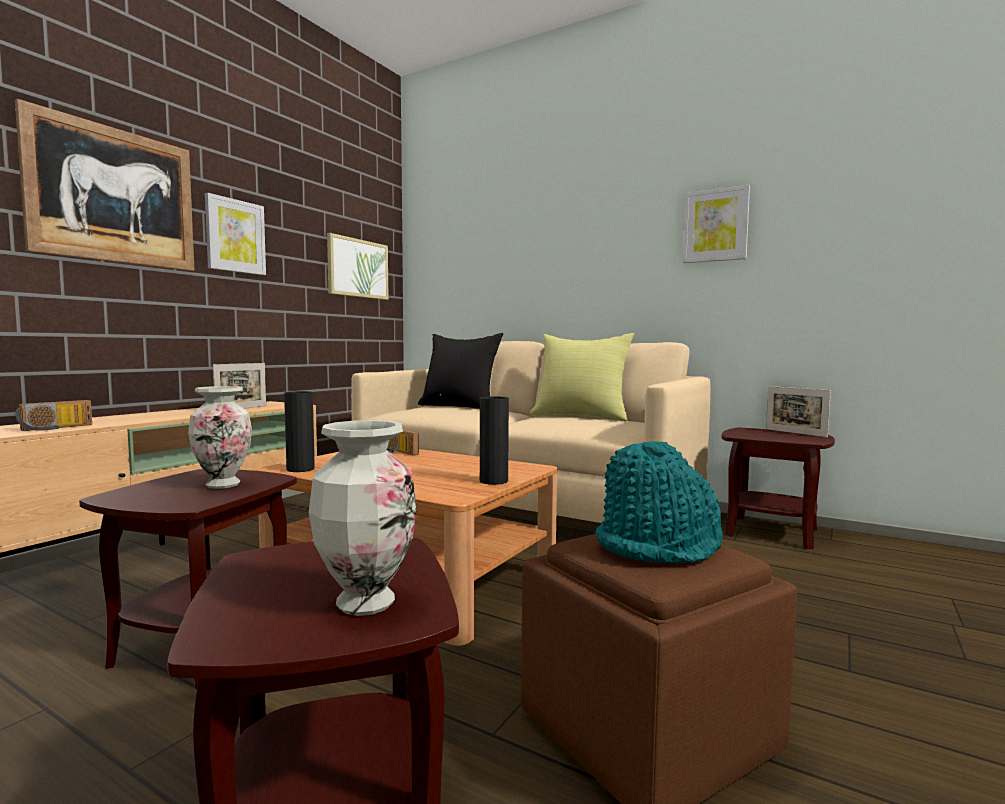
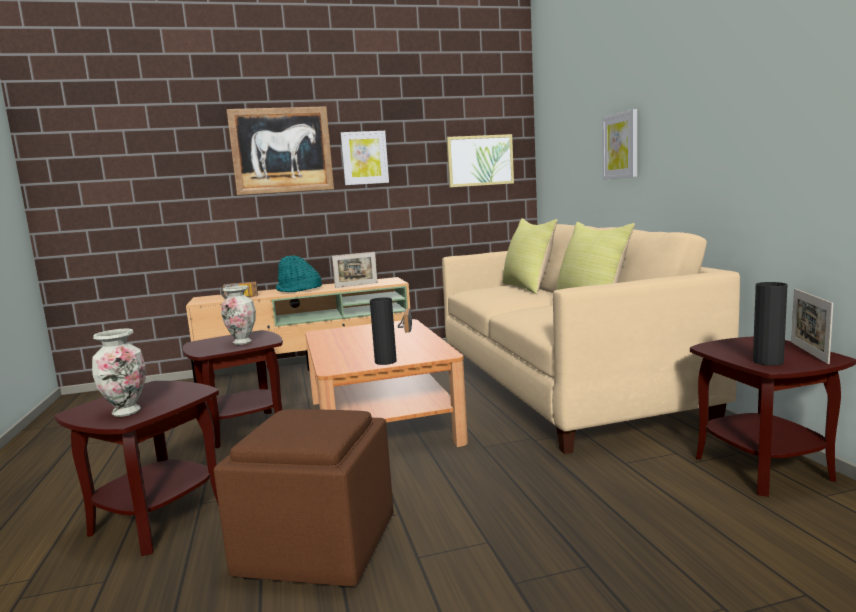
camera: 45 degrees right, 5 degrees up
black vase [284,391,315,472] -> black vase moved to [753,282,788,366]
black pillow [418,333,504,409] -> yellow pillow [503,218,558,294]
turquoise hat [595,441,723,563] -> turquoise hat moved to [276,256,322,292]
picture [683,185,750,263] -> picture moved to [602,109,637,180]

